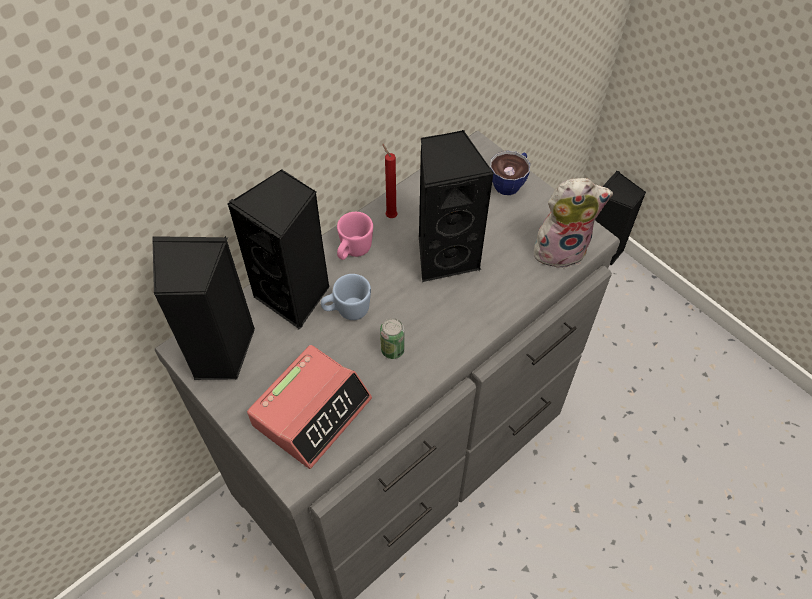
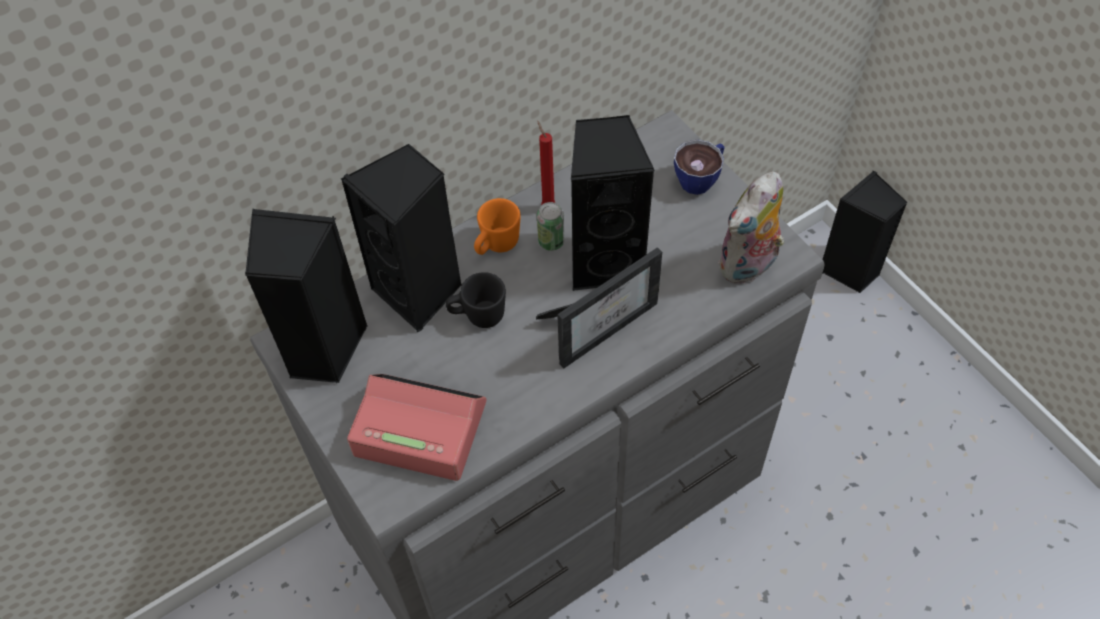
camera: 10 degrees right, 0 degrees up
alarm clock [247,345,372,469] -> alarm clock turned 120 degrees counterclockwise [347,374,486,481]
blue mug [321,274,371,320] -> black mug [446,272,506,328]
pink mug [337,212,373,260] -> orange mug [474,198,521,255]
can [380,318,405,359] -> can moved to [537,202,565,251]
plush toy [533,178,613,269] -> plush toy turned 135 degrees clockwise [718,172,784,284]
none -> picture frame [536,247,662,368]

